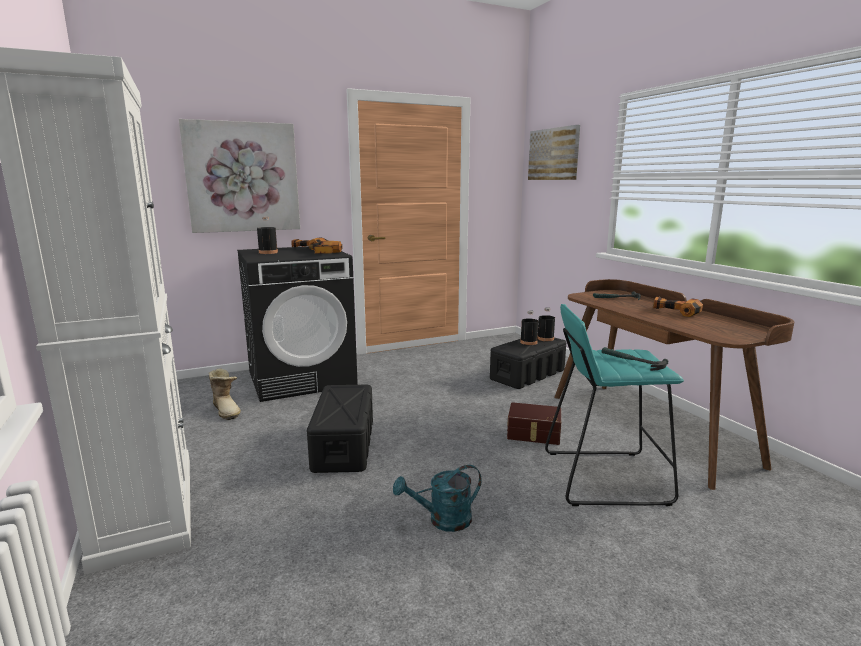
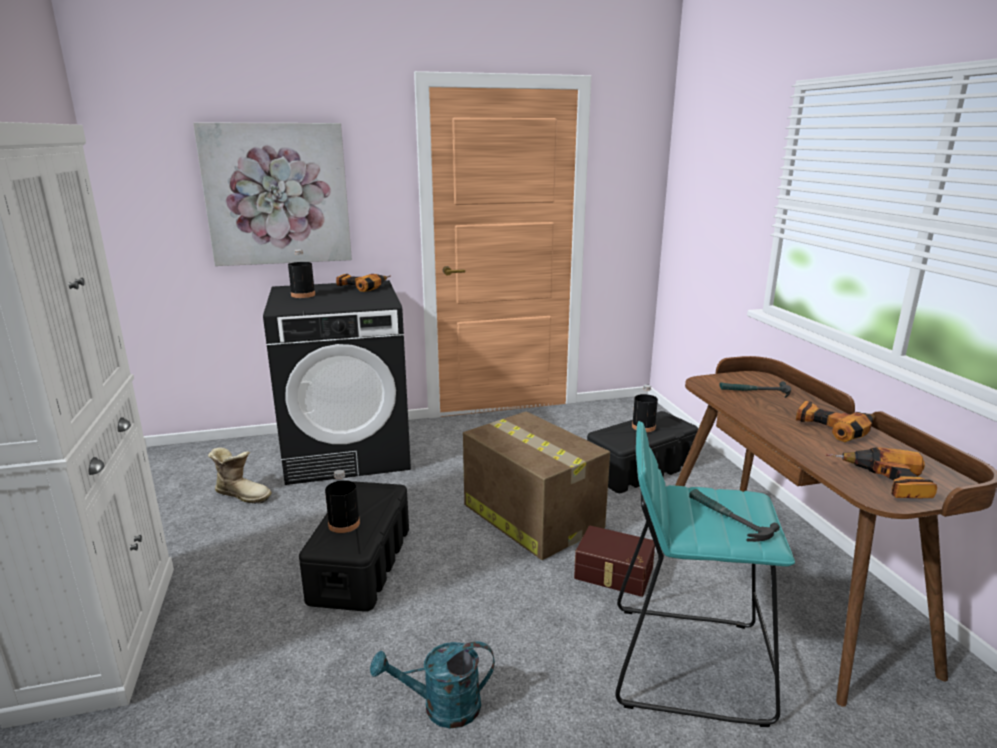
camera: 10 degrees right, 5 degrees up
boot [208,369,241,420] -> boot turned 45 degrees counterclockwise [208,448,272,504]
power drill [302,241,342,254] -> power drill moved to [826,447,937,498]
picture [528,125,580,180] -> none
black bottle [537,307,555,341] -> black bottle moved to [325,469,360,533]
none -> cardboard box [463,411,610,560]

